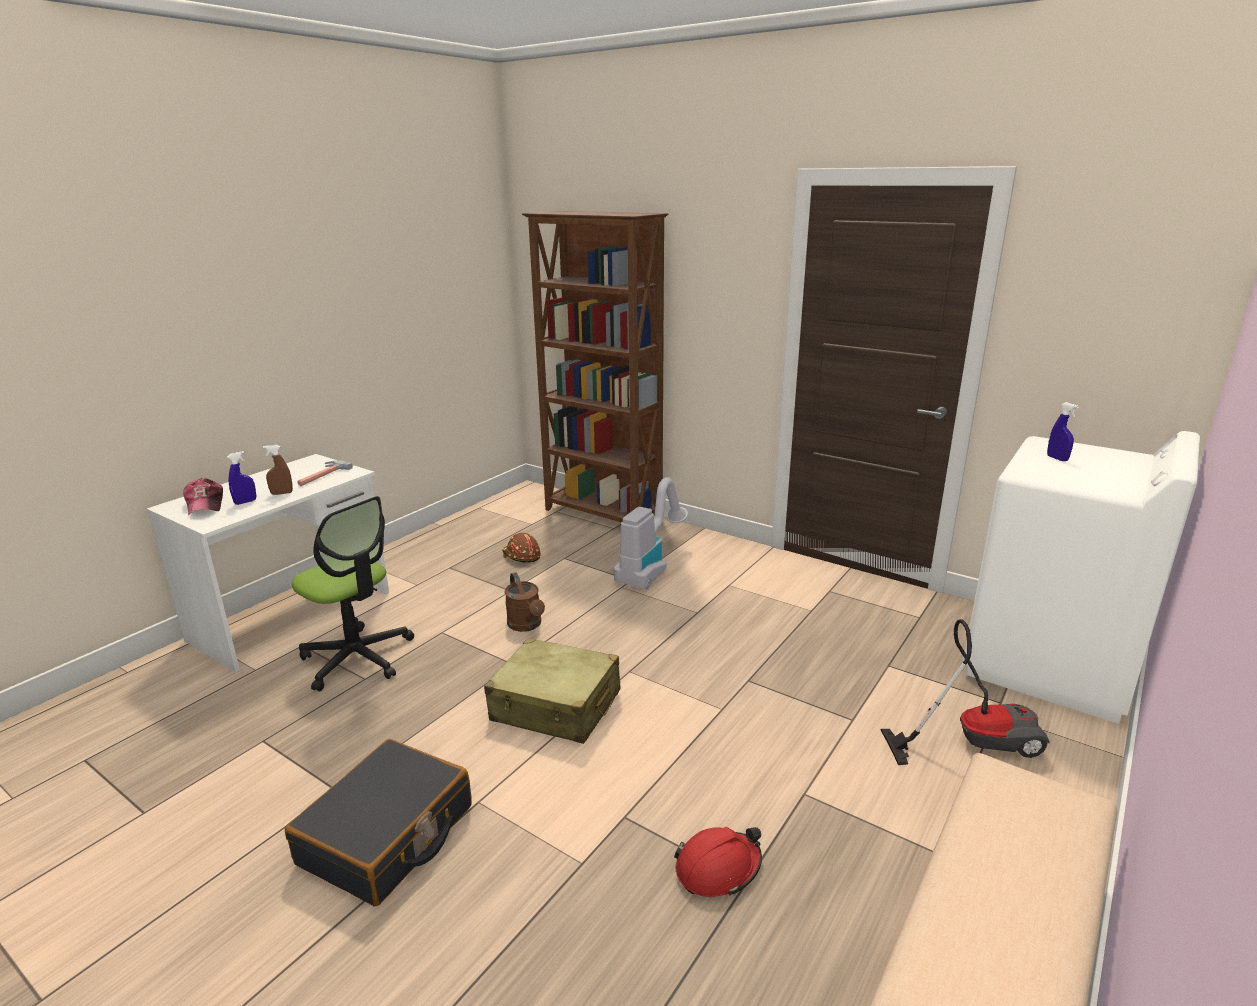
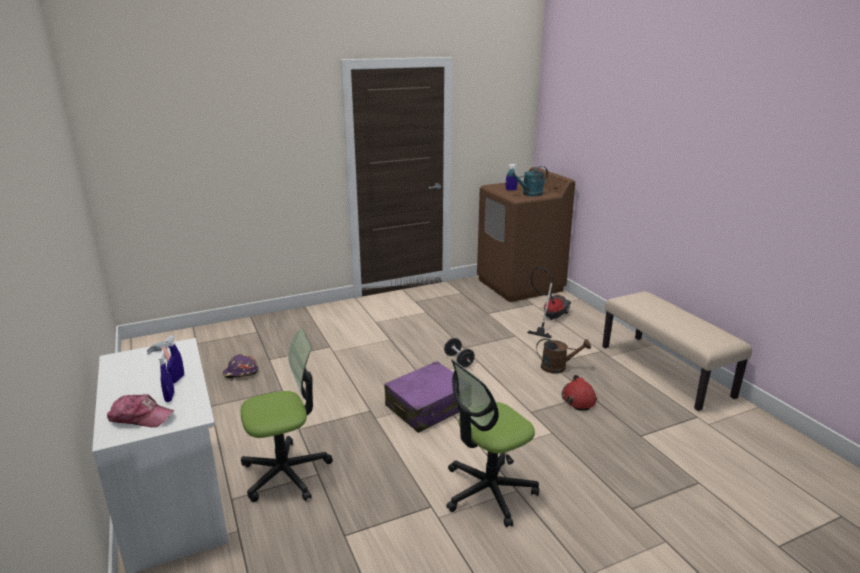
camera: 60 degrees left, 0 degrees up
brown spray bottle [263,445,293,495] -> blue spray bottle [164,335,184,383]
black suitcase [285,739,472,907] -> office chair [446,359,539,528]
beige suitcase [484,638,620,744] -> purple suitcase [384,361,459,433]
brown hard hat [502,533,541,563] -> purple hard hat [222,354,258,381]
brown watering can [504,572,545,632] -> brown watering can moved to [536,338,591,374]
brown bookcase [522,211,668,523] -> none
vacuum cleaner [614,477,688,590] -> none
white washing machine [963,431,1200,724] -> brown washing machine [477,167,575,302]
none -> black dumbbell [444,338,475,367]
none -> turquoise watering can [507,166,548,196]

